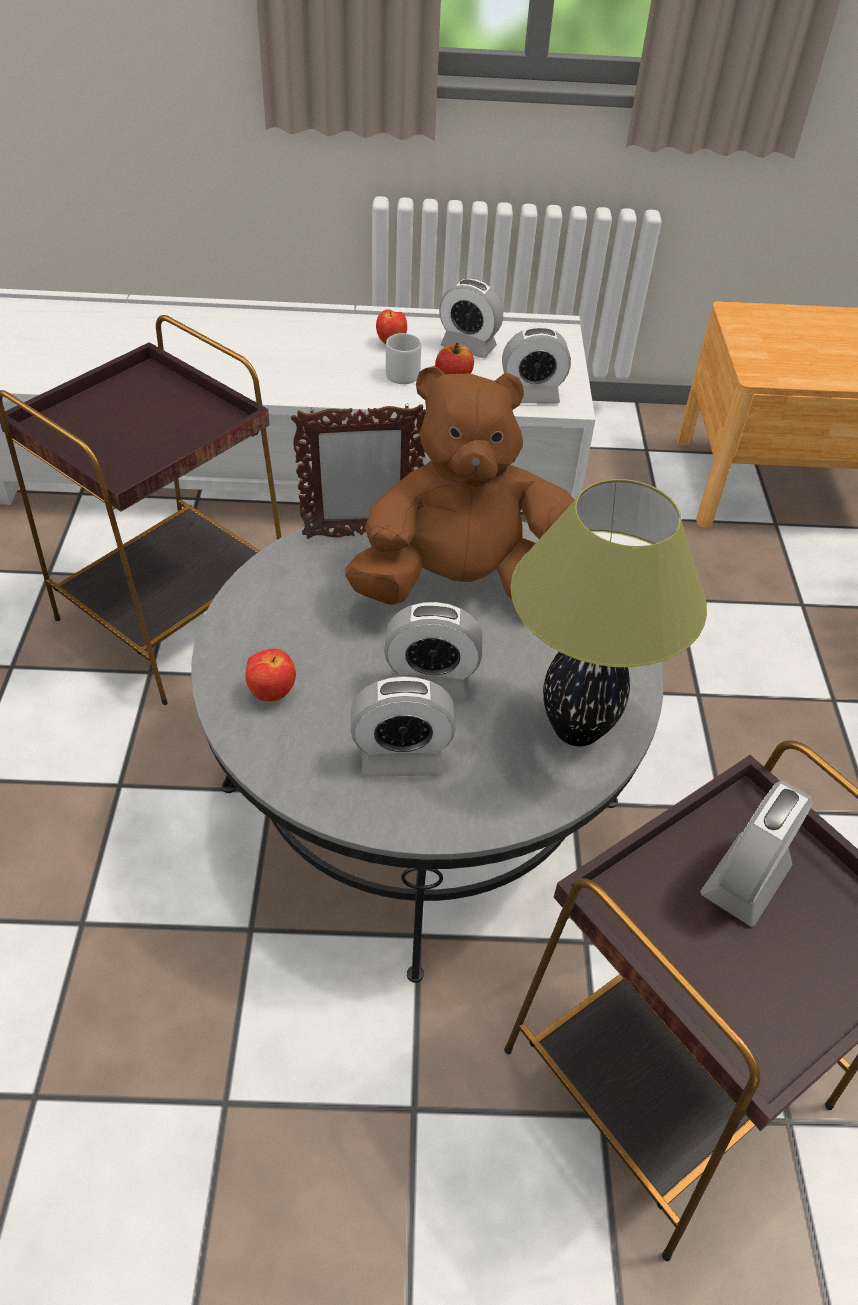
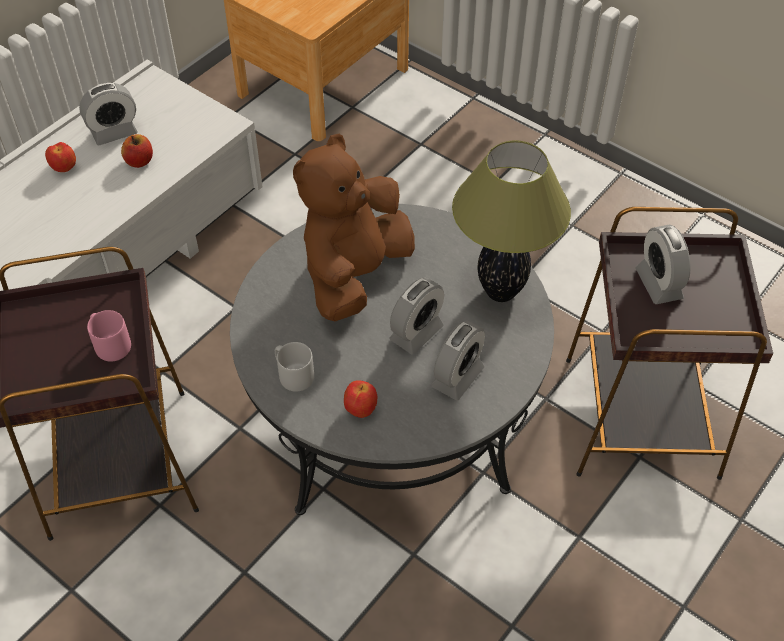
camera: 50 degrees left, 5 degrees up
picture frame [291,403,426,539] -> none
grey mug [386,333,421,384] -> grey mug moved to [275,342,314,392]
alarm clock [502,327,571,403] -> none
none -> pink mug [87,310,131,362]

